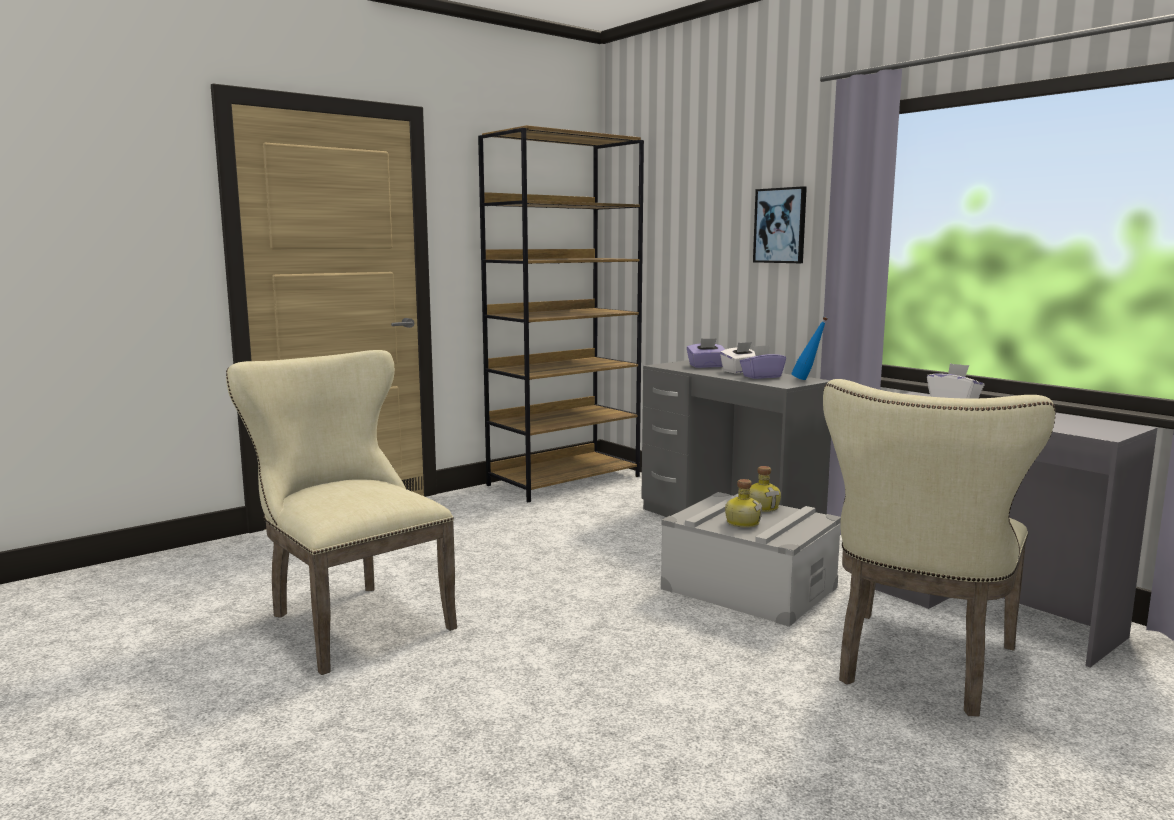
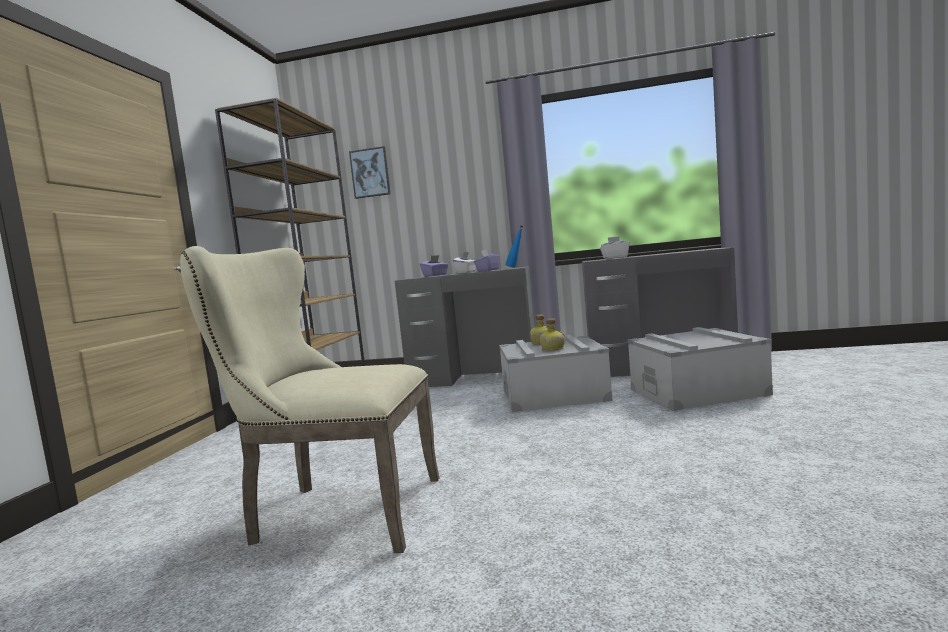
camera: 40 degrees left, 5 degrees down
picture [753,186,807,263] -> picture moved to [349,146,391,199]
beige chair [823,379,1056,716] -> grey storage box [628,327,773,411]

